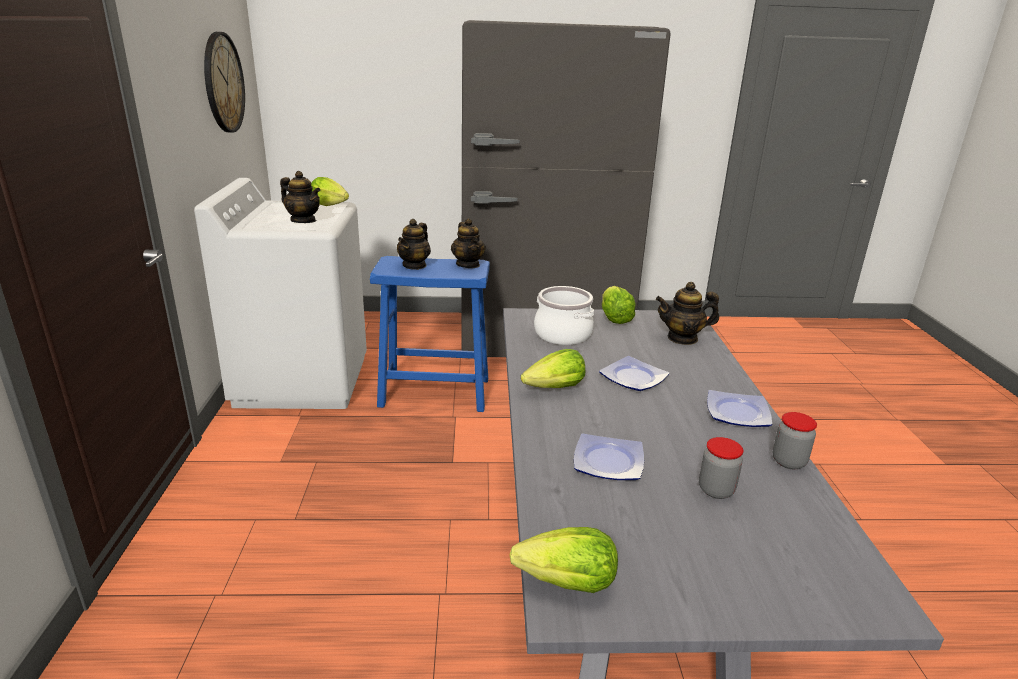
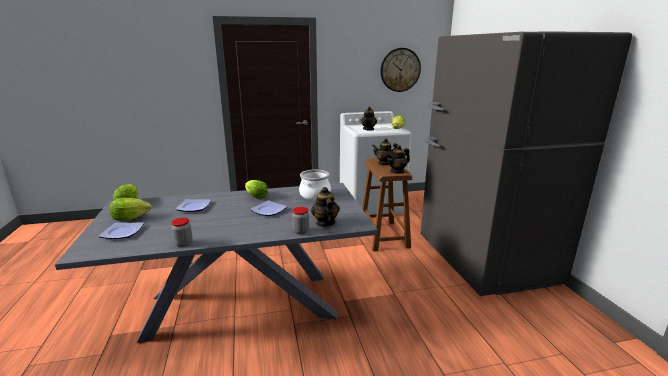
camera: 80 degrees right, 5 degrees down
blue stool [370,256,490,412] -> brown stool [362,158,412,251]
lettuce [602,286,636,324] -> lettuce moved to [110,198,151,221]
jar [699,437,743,499] -> jar moved to [292,207,309,234]
plate [707,390,772,427] -> plate moved to [98,223,144,239]

